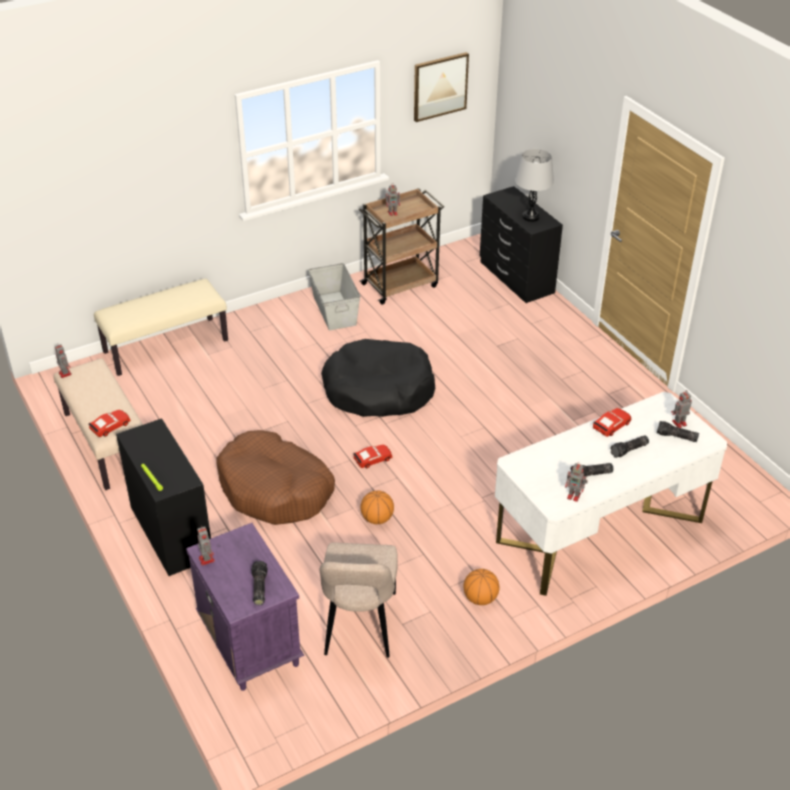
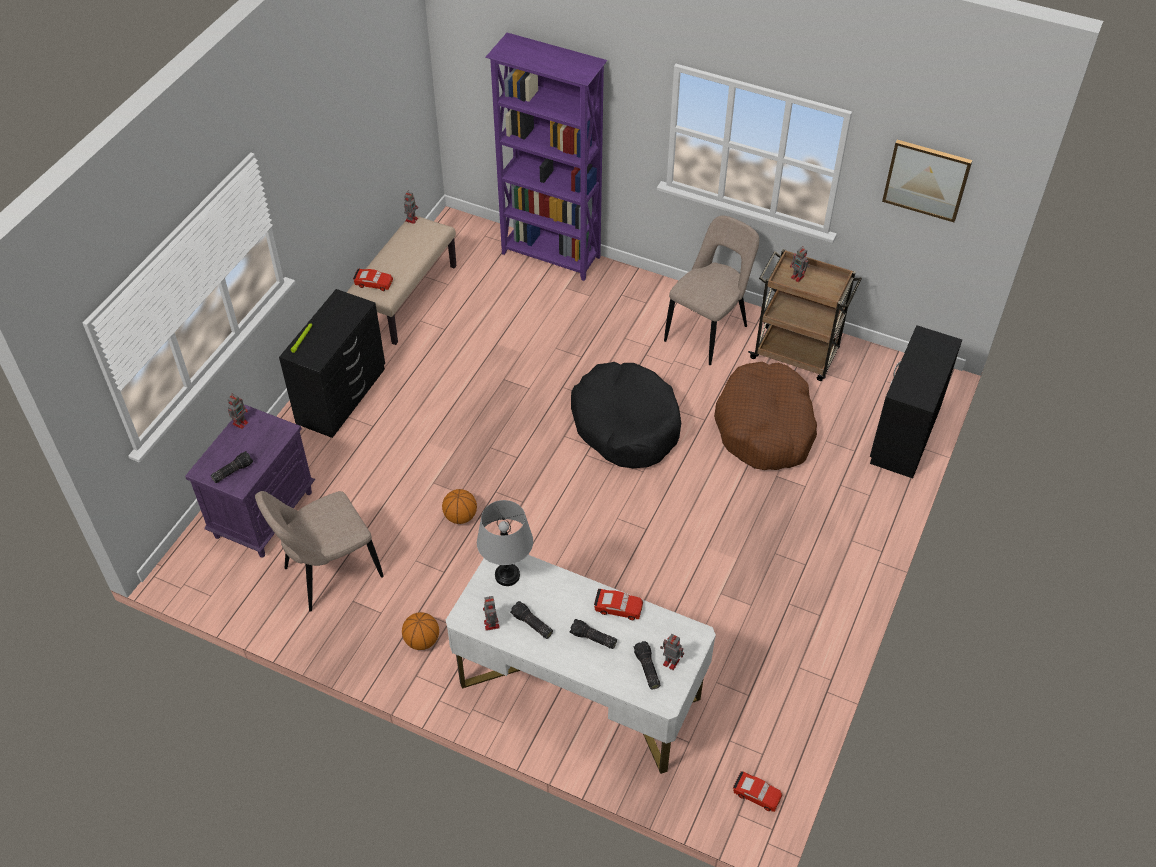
camera: 55 degrees right, 10 degrees up
beige bench [94,279,228,376] -> purple bookcase [485,33,607,281]
brown dog bed [216,430,335,525] -> brown dog bed moved to [714,362,817,470]
grey storage box [308,263,360,330] -> beige chair [664,215,759,365]
red toy car [353,445,392,468] -> red toy car moved to [733,771,782,812]
grey table lamp [515,149,554,222] -> grey table lamp moved to [477,500,533,586]

